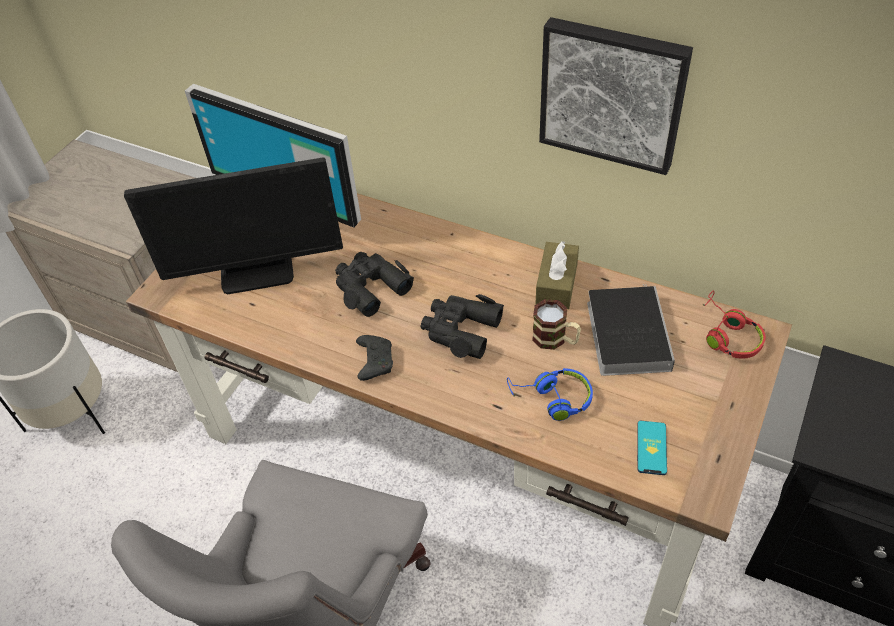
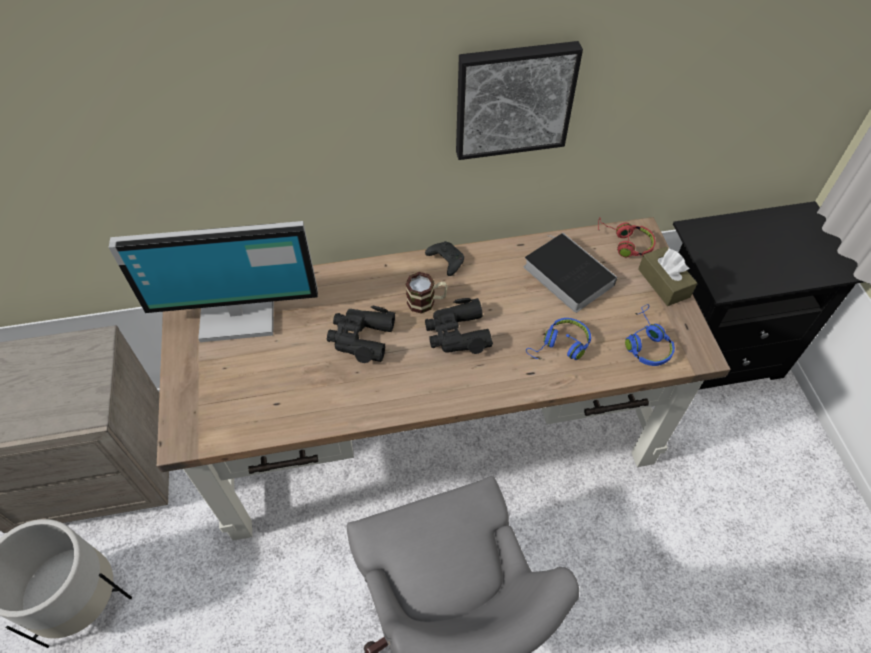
camera: 40 degrees left, 5 degrees up
monitor [124,157,343,294] -> none
black game controller [356,335,393,381] -> black game controller moved to [425,241,464,276]
mug [532,299,581,350] -> mug moved to [406,272,448,314]
brown tissue box [536,241,579,309] -> brown tissue box moved to [638,246,697,306]
phone [637,421,667,475] -> blue headphones [625,304,675,366]

